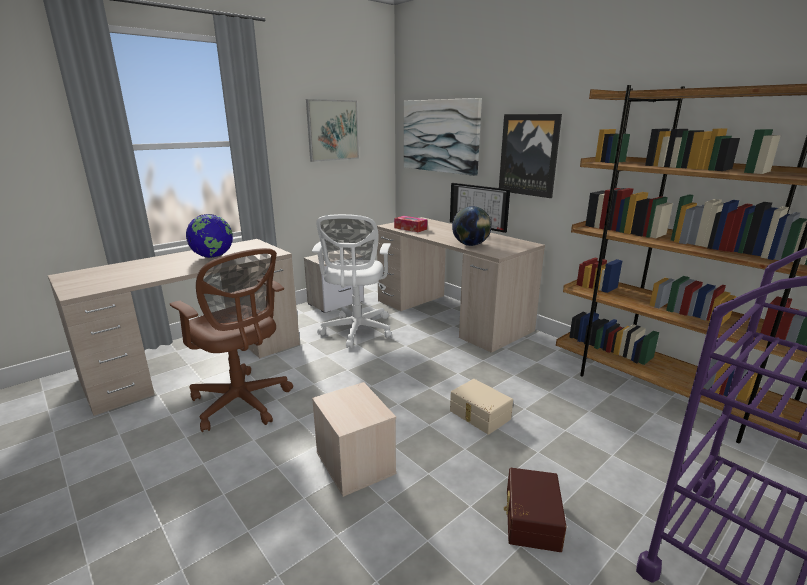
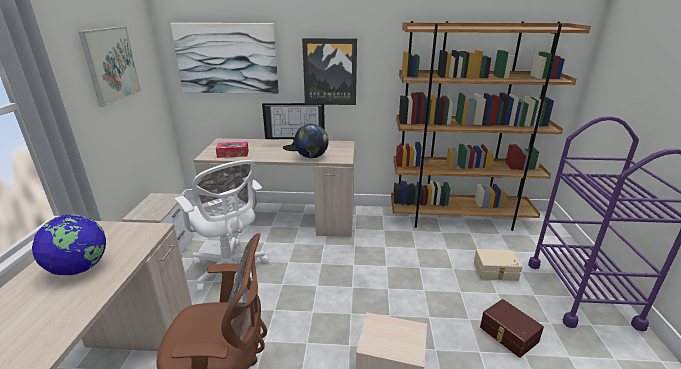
camera: 45 degrees left, 5 degrees up
beige storage box [450,379,513,435] -> beige storage box moved to [474,249,522,281]

